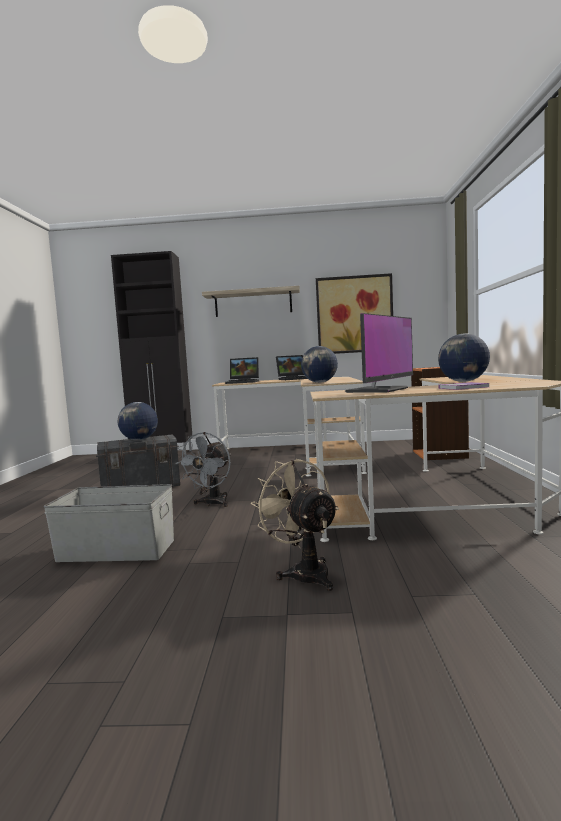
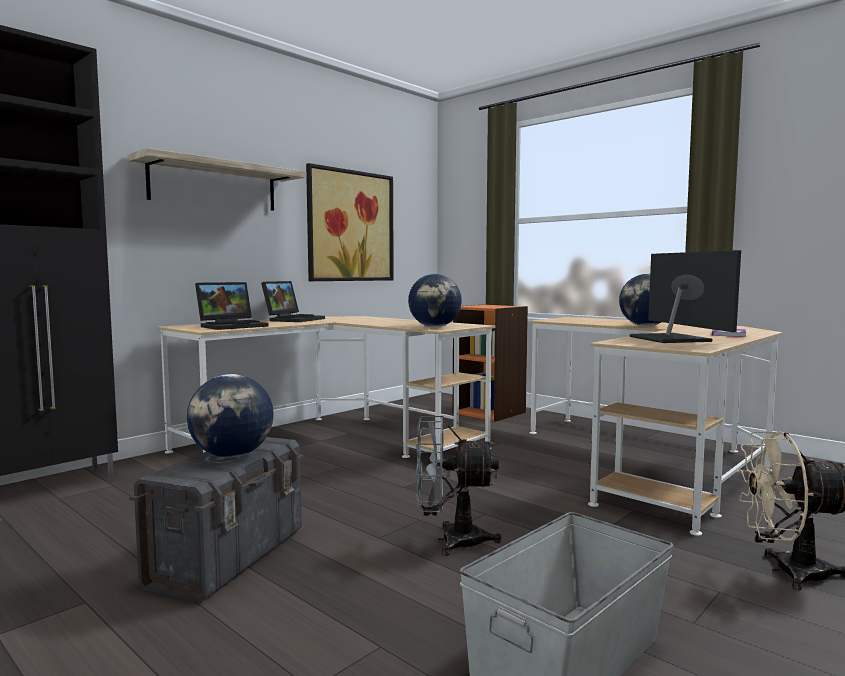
camera: 50 degrees left, 0 degrees up
grey fan [176,432,231,507] -> grey fan turned 120 degrees clockwise [416,415,502,556]

